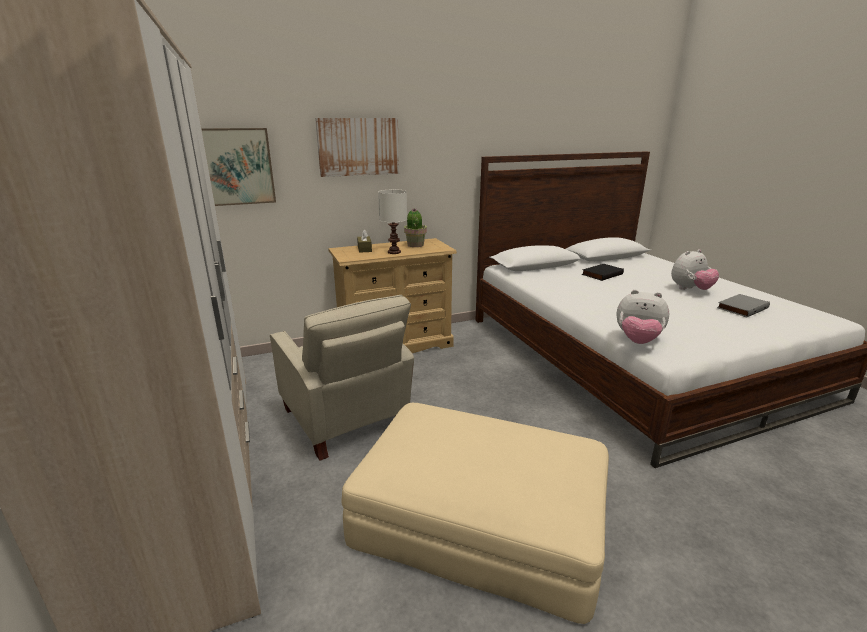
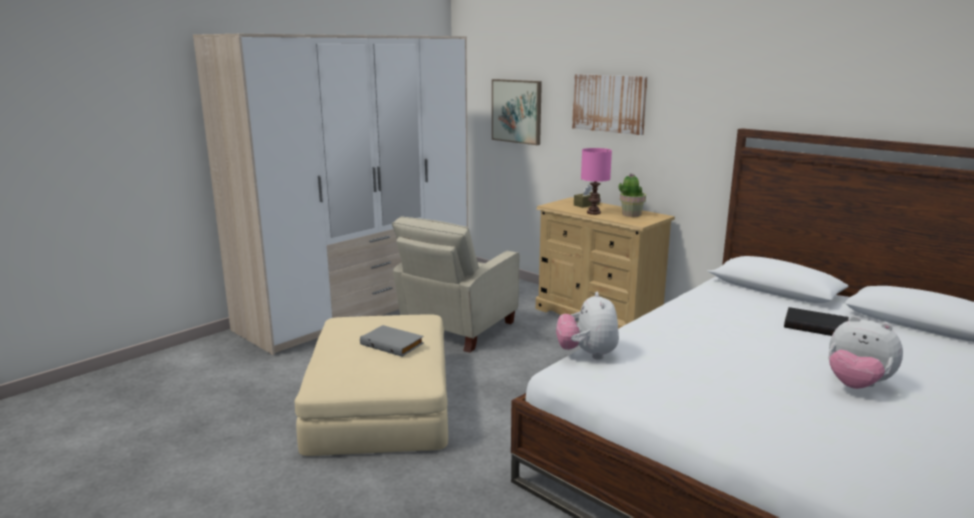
camera: 65 degrees right, 5 degrees down
white table lamp [378,189,407,254] -> pink table lamp [581,148,612,215]
grey book [717,294,770,317] -> grey book moved to [360,325,424,357]

